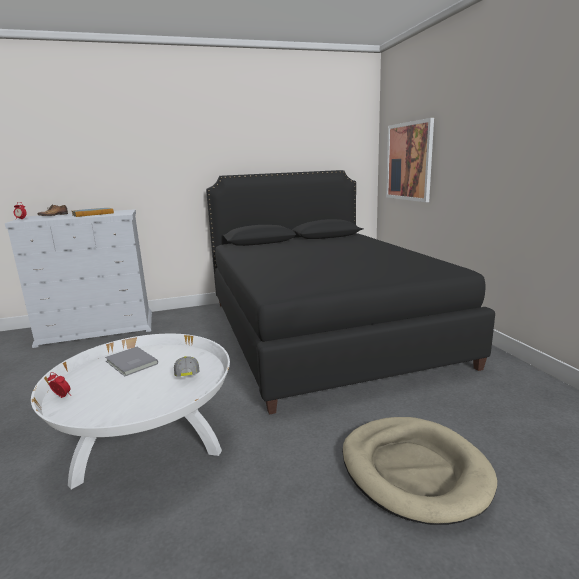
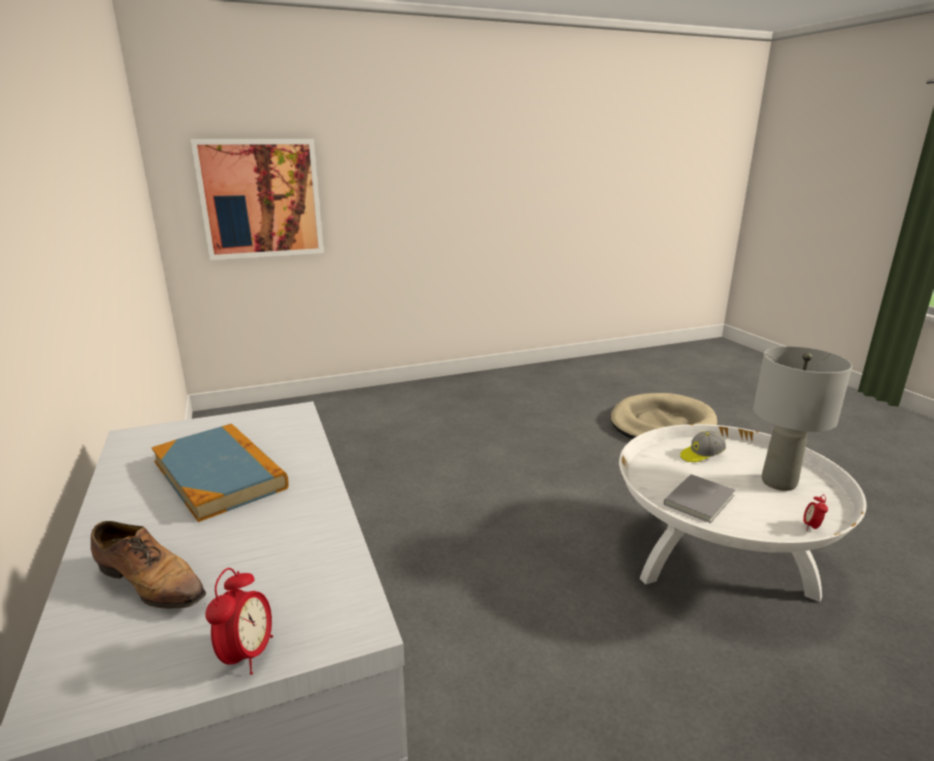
camera: 95 degrees left, 5 degrees up
black bed [206,170,495,415] -> none
none -> grey table lamp [753,346,852,491]

